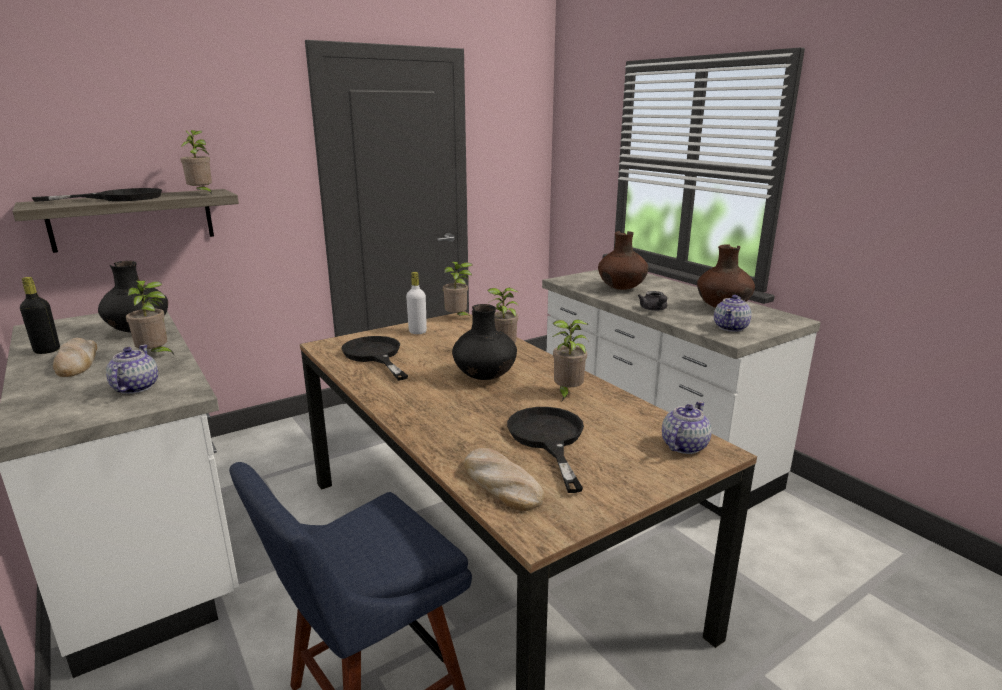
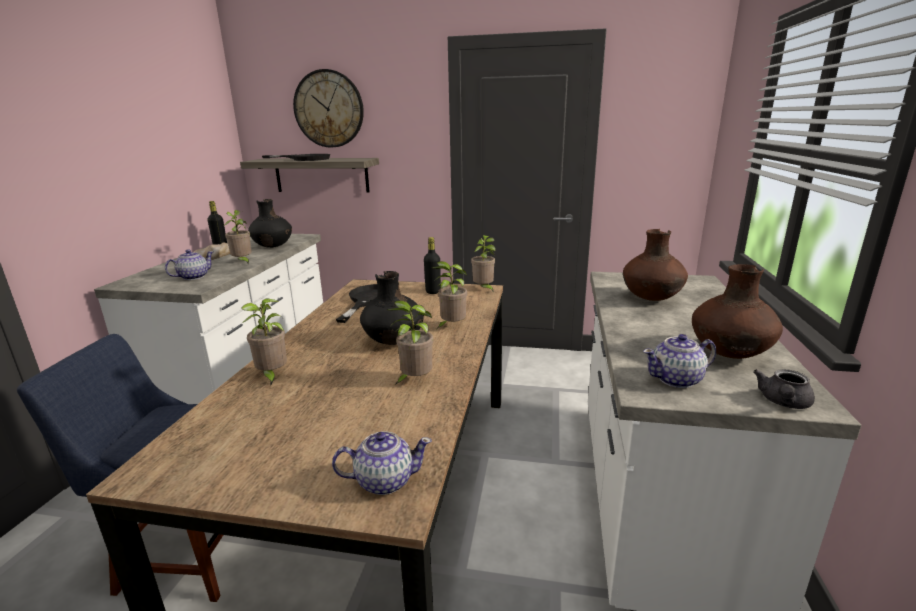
camera: 45 degrees right, 0 degrees up
potted plant [180,130,212,195] -> potted plant moved to [241,298,287,387]
white bottle [406,272,427,334] -> black bottle [424,237,441,294]
bread [464,448,544,511] -> none
black frying pan [507,407,584,493] -> none
grey teapot [638,291,667,311] -> grey teapot moved to [753,369,815,409]
none -> wall clock [293,69,364,148]

